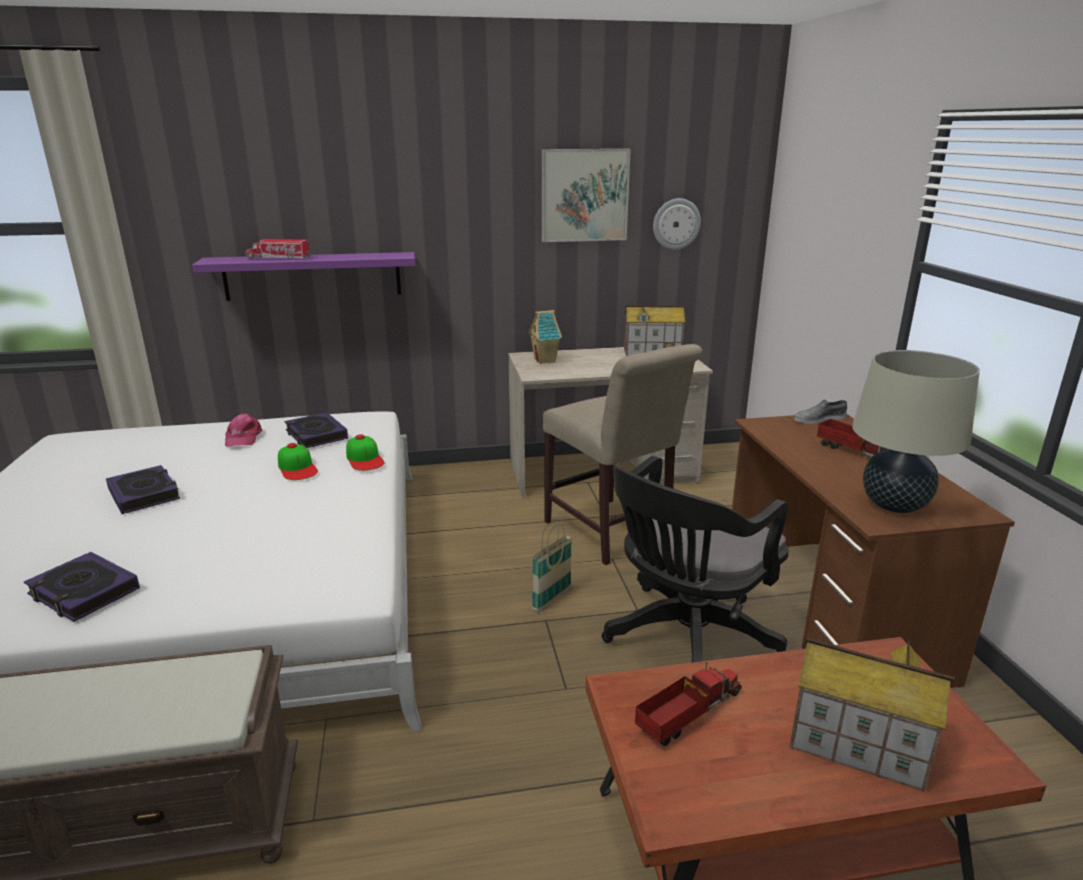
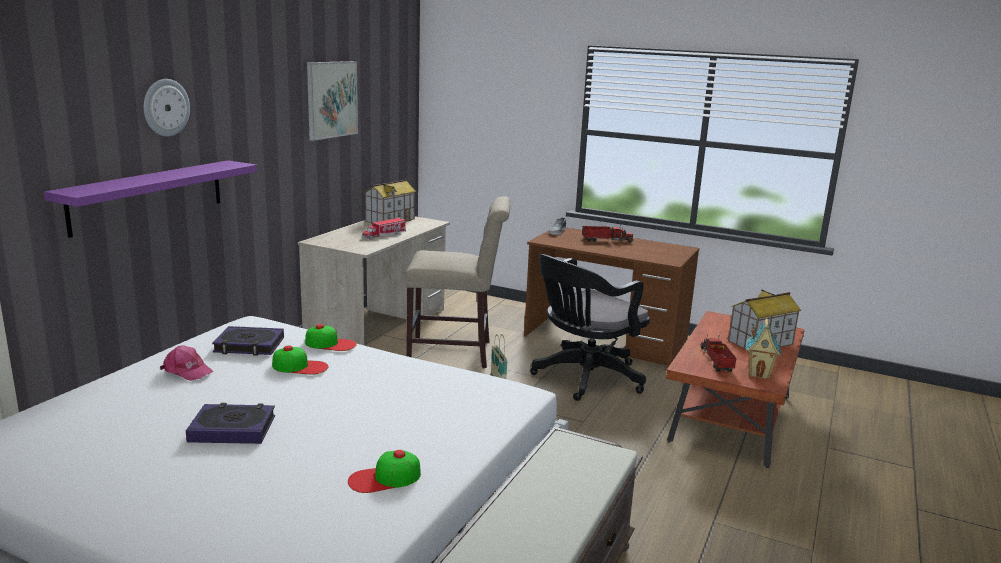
camera: 55 degrees left, 5 degrees down
book [24,552,140,622] -> cap [348,450,421,493]
toy truck [245,239,311,260] -> toy truck moved to [362,218,406,240]
toy house [529,310,562,364] -> toy house moved to [746,319,781,379]
black office chair [602,456,789,663] -> black office chair turned 60 degrees clockwise [530,254,650,401]
wall clock [653,198,701,250] -> wall clock moved to [144,79,190,137]
beige table lamp [852,350,980,513] -> none

